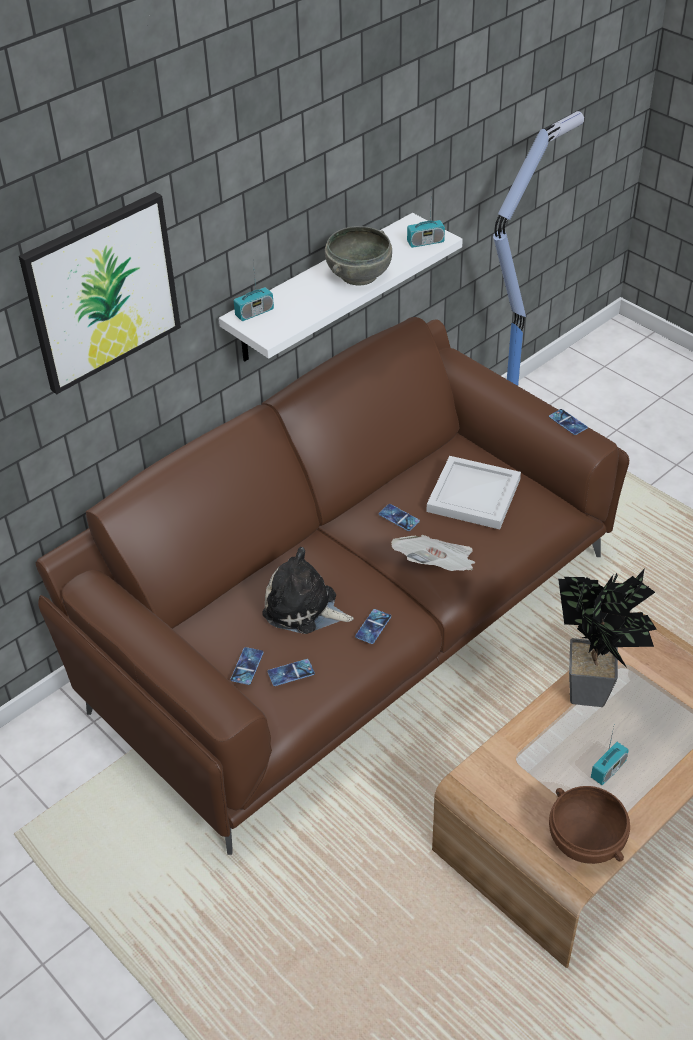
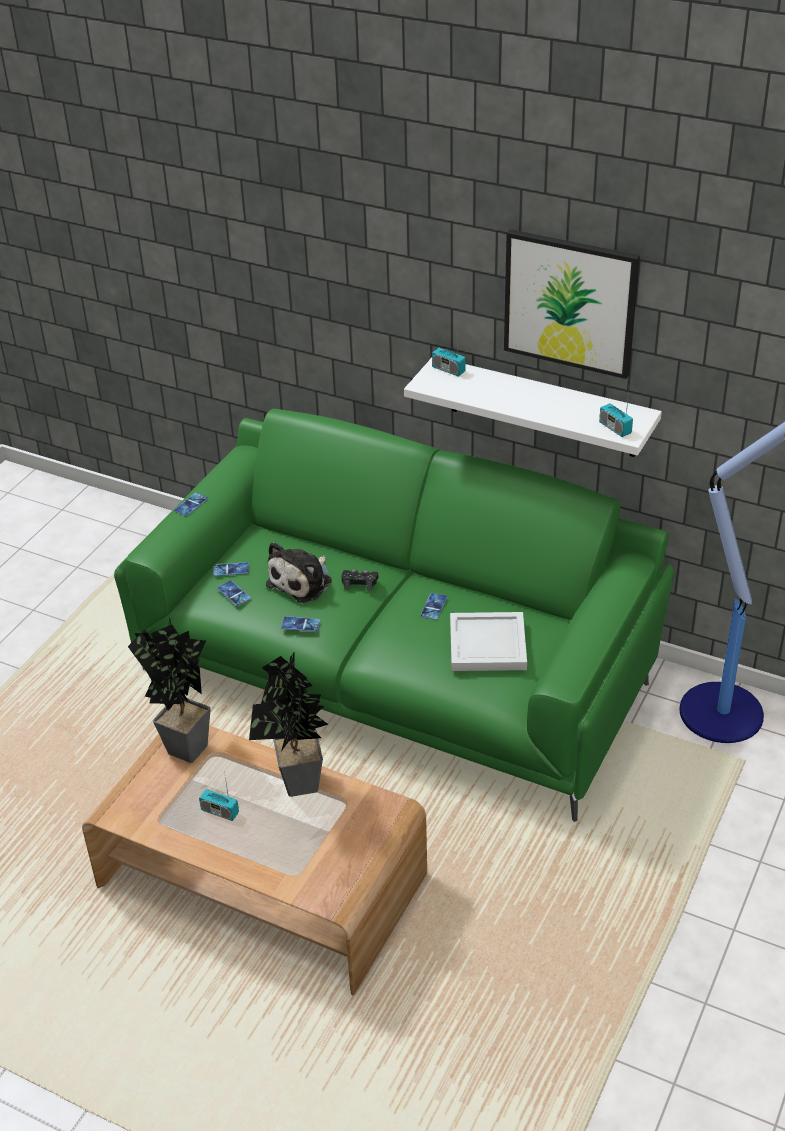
camera: 70 degrees right, 5 degrees down
picture [19,192,181,395] -> picture moved to [504,229,640,379]
brown sofa [36,317,629,855] -> green sofa [114,409,674,822]
plush toy [262,547,354,634] -> plush toy turned 150 degrees counterclockwise [266,542,332,603]
grey bowl [325,226,392,286] -> none
newspaper [391,535,475,571] -> none
phone [549,409,588,435] -> phone moved to [174,493,208,516]
brown bowl [549,786,630,864] -> none
none -> potted plant [128,619,211,763]
none -> black game controller [342,569,378,591]

